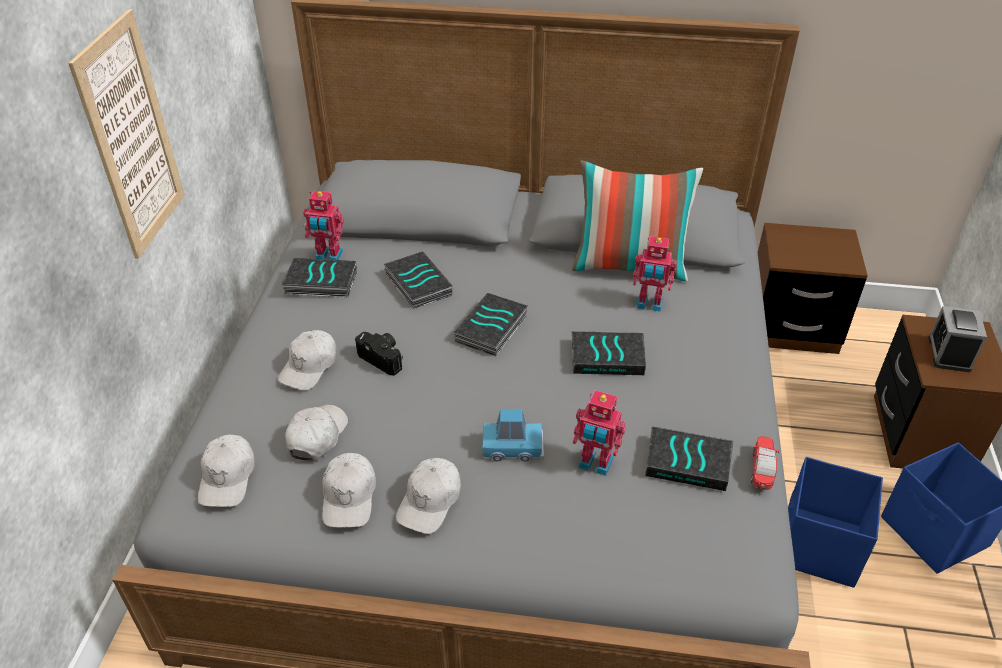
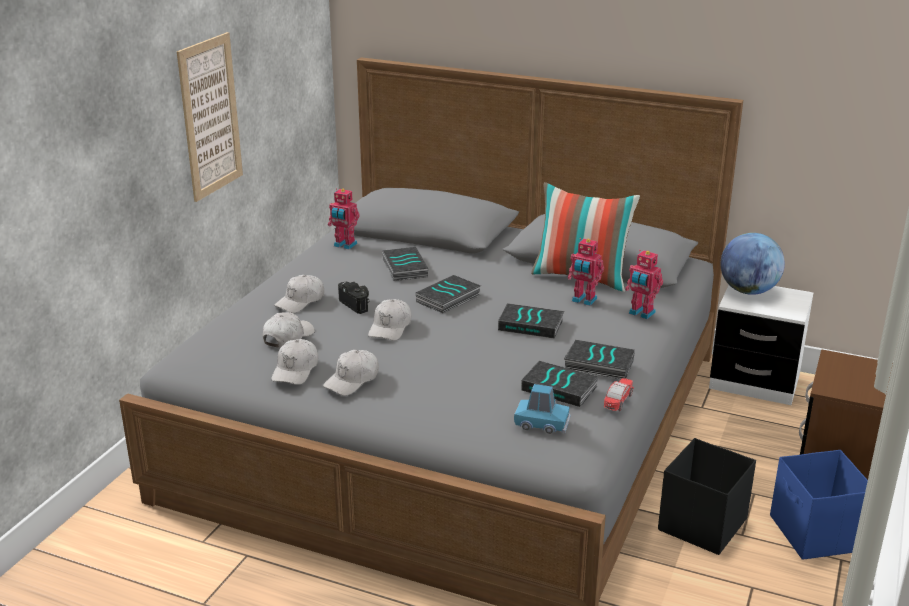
camera: 15 degrees right, 15 degrees down
white cap [198,435,255,507] -> white cap moved to [368,299,411,340]
book [281,258,357,298] -> book moved to [564,340,635,379]
blue toy car [482,409,544,462] -> blue toy car moved to [514,384,570,434]
toy robot [573,390,626,476] -> toy robot moved to [625,250,663,319]
brown nightstand [758,223,868,354] -> white nightstand [709,285,814,405]
blue storage box [788,457,883,588] -> black storage box [658,438,756,555]
alarm clock [928,306,987,372] -> none
none -> globe [720,233,785,295]

